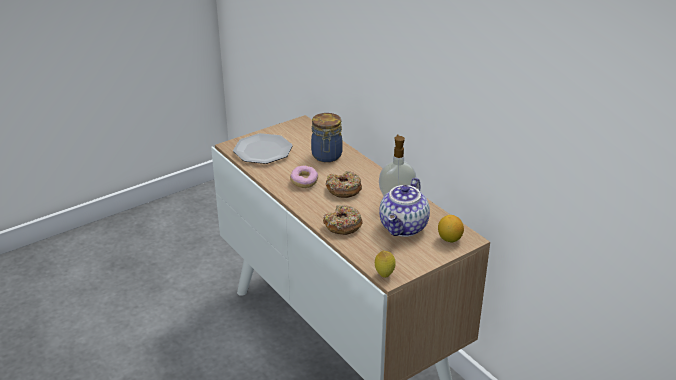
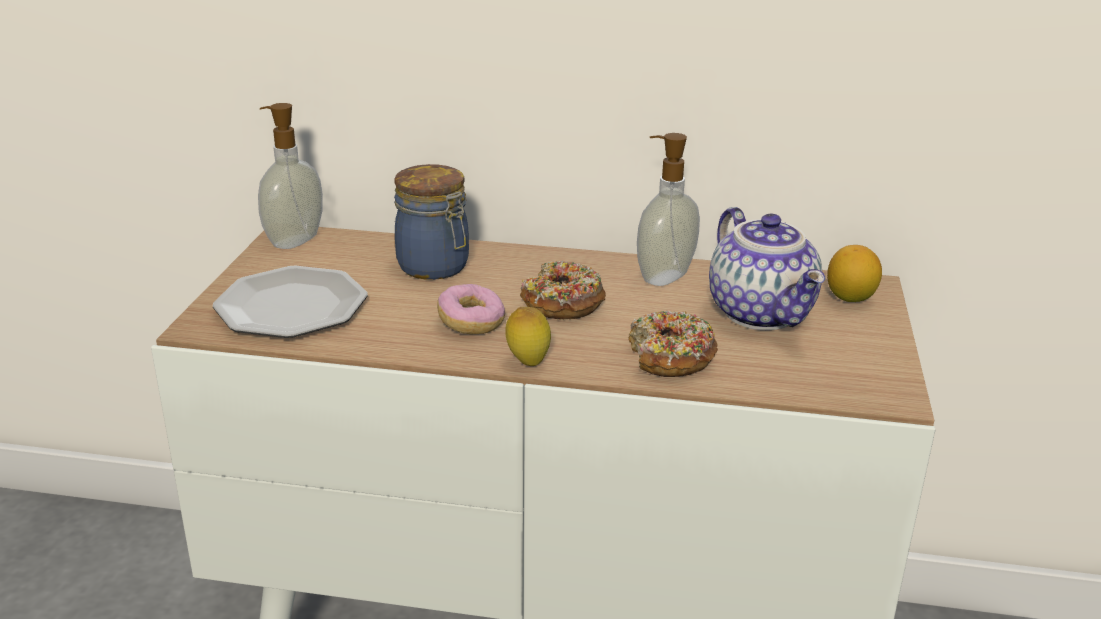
camera: 45 degrees left, 5 degrees down
lemon [375,250,396,278] -> lemon moved to [505,307,551,366]
none -> soap dispenser [258,103,323,249]

